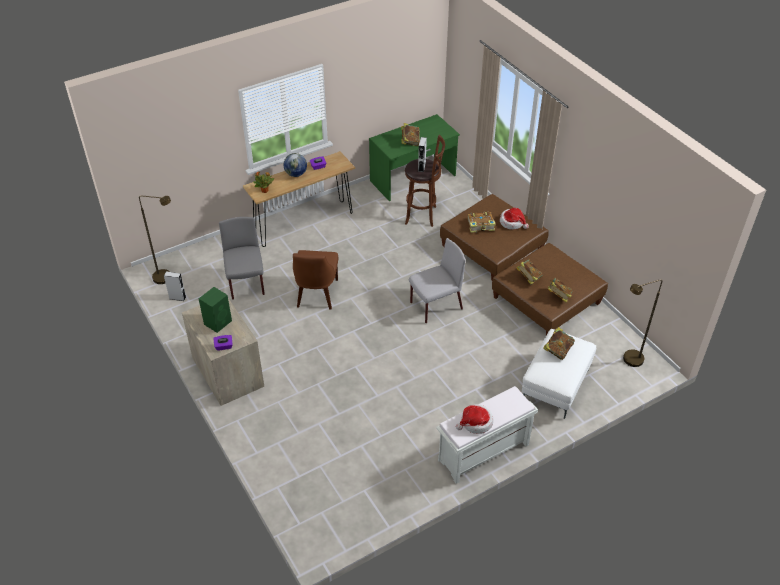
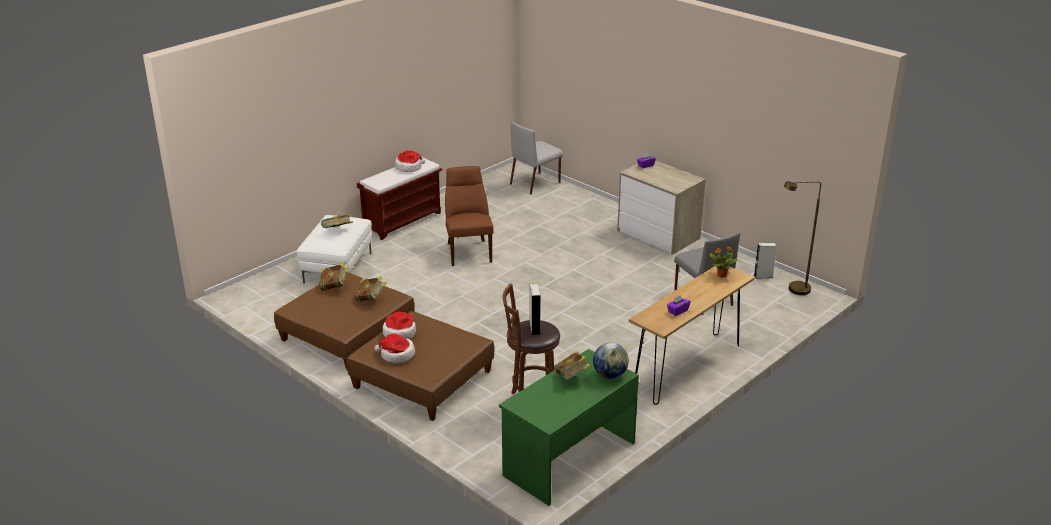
camera: 165 degrees right, 15 degrees down
green speaker [199,287,232,333] -> none
globe [283,153,307,177] -> globe moved to [593,343,629,379]
brown chair [293,250,338,309] -> brown chair moved to [445,166,493,266]
grey chair [409,238,465,323] -> grey chair moved to [510,121,563,195]
white bench [436,386,538,484] -> brown bench [357,157,442,240]
book [468,212,496,233] -> none
brown floor lamp [623,279,662,367] -> none
none -> hat [383,312,416,339]

